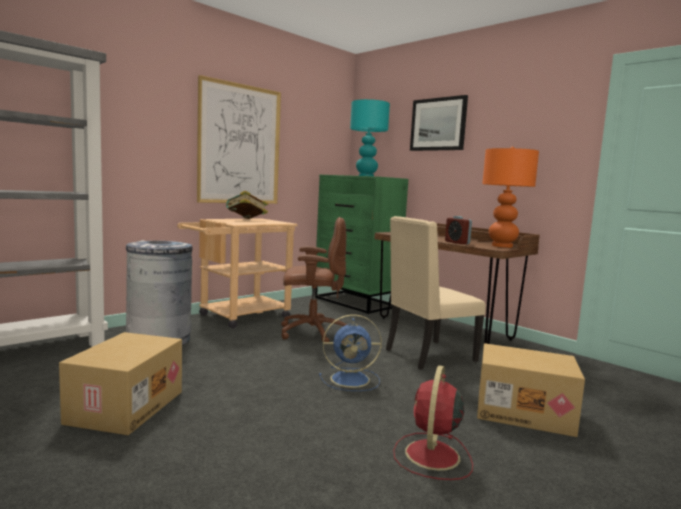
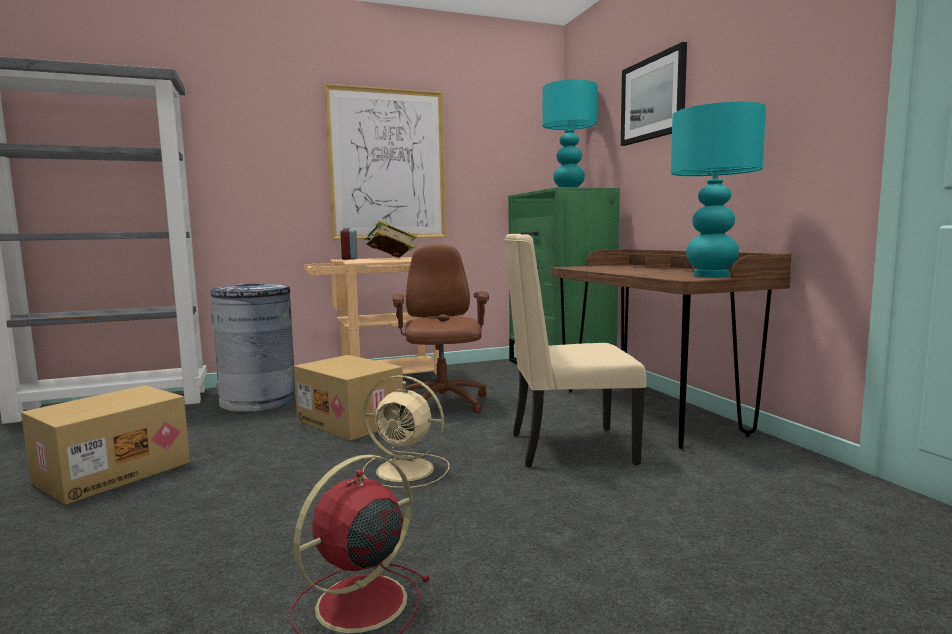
camera: 25 degrees right, 0 degrees up
brown office chair [281,217,347,342] -> brown office chair turned 120 degrees counterclockwise [393,244,489,414]
blue fan [319,314,382,391] -> beige fan [363,375,450,488]
alarm clock [445,216,472,244] -> alarm clock moved to [340,227,358,260]
cardboard box [477,343,585,437] -> cardboard box moved to [294,355,403,441]
orange table lamp [482,147,539,248] -> turquoise table lamp [671,101,766,277]

